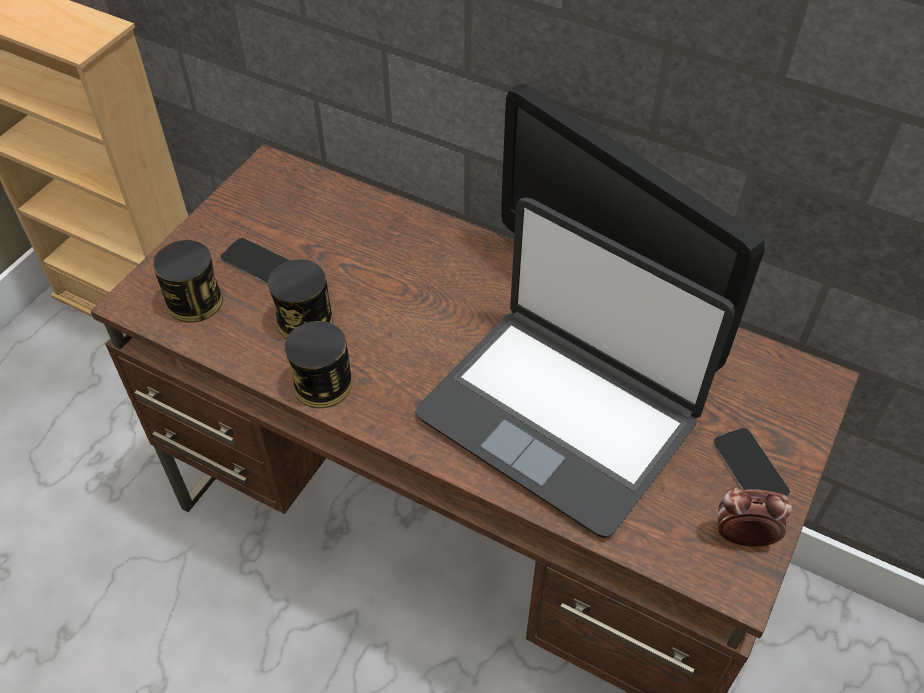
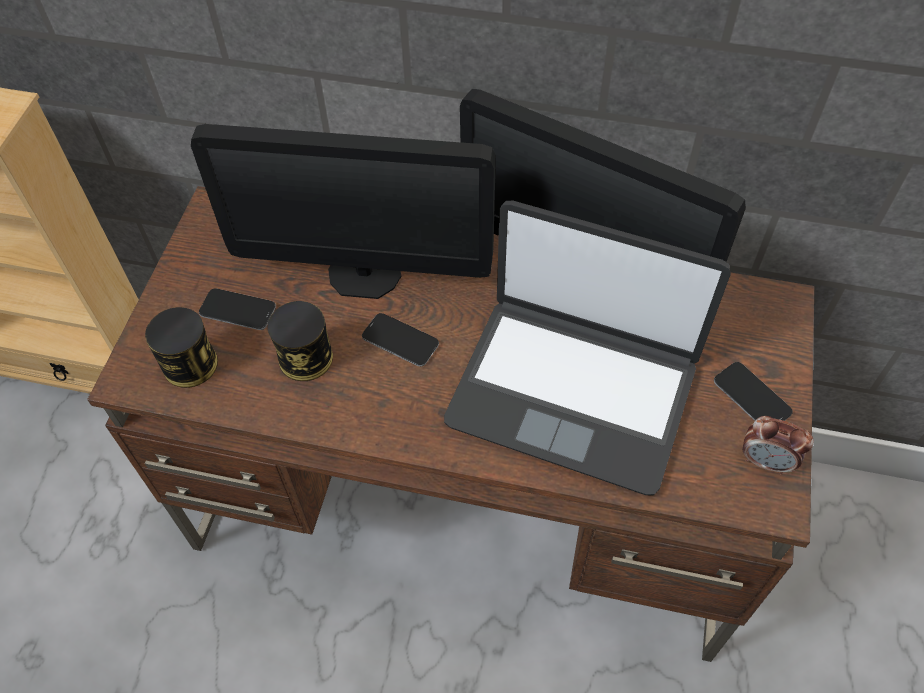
camera: 15 degrees left, 5 degrees up
can [285,321,352,408] -> none
alarm clock [718,488,792,548] -> alarm clock turned 150 degrees counterclockwise [743,416,814,475]
none -> monitor [191,124,496,299]
none -> phone [362,313,439,367]

